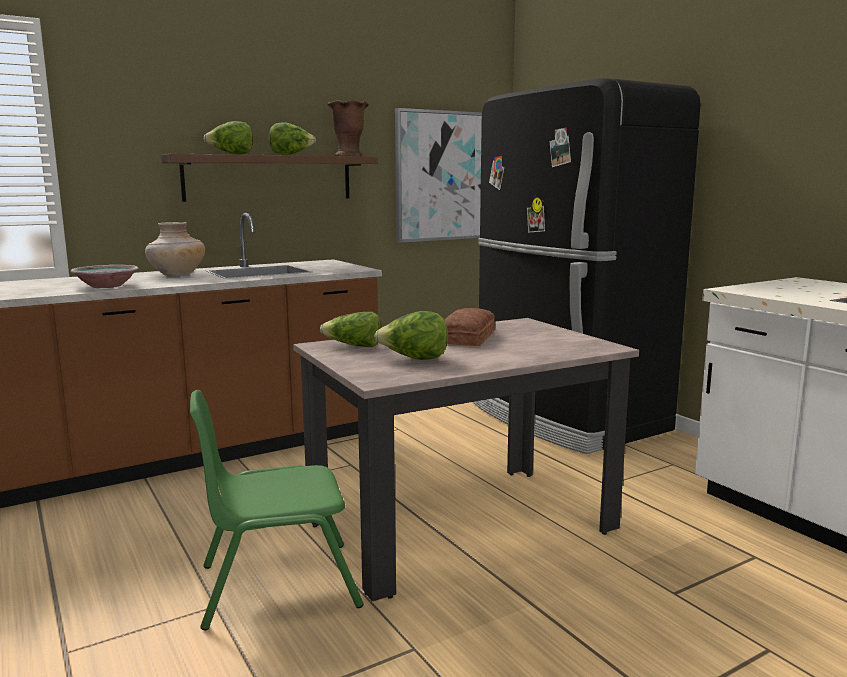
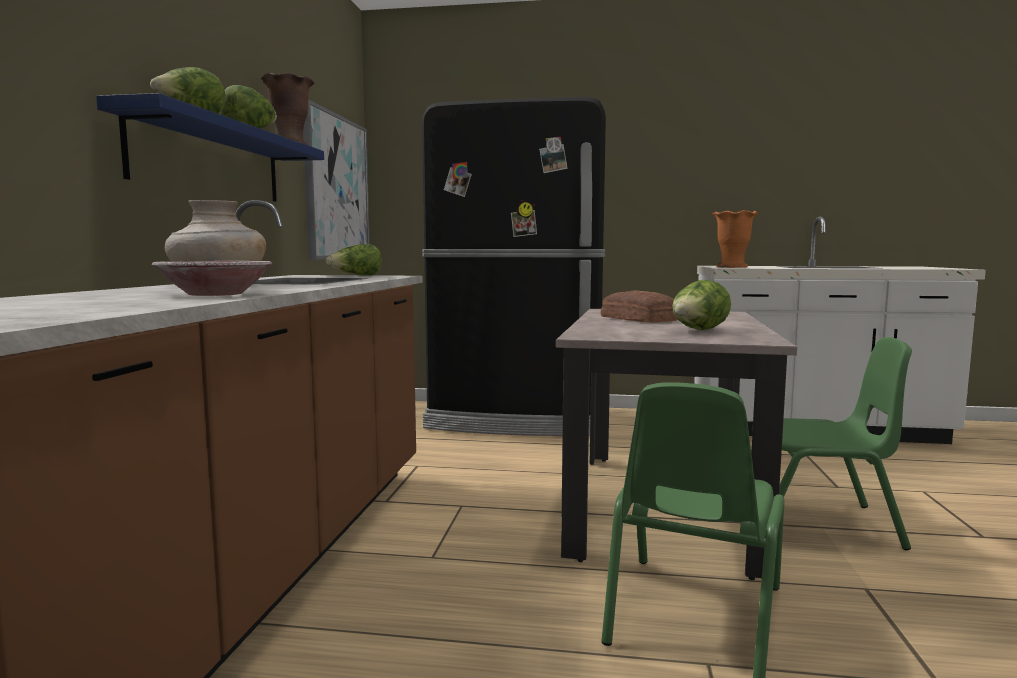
camera: 50 degrees left, 5 degrees down
brown shelf [161,154,378,202] -> blue shelf [96,93,324,202]
lettuce [320,312,381,347] -> lettuce moved to [326,244,381,276]
none -> orange vase [712,210,758,268]
none -> green chair [752,337,912,550]

